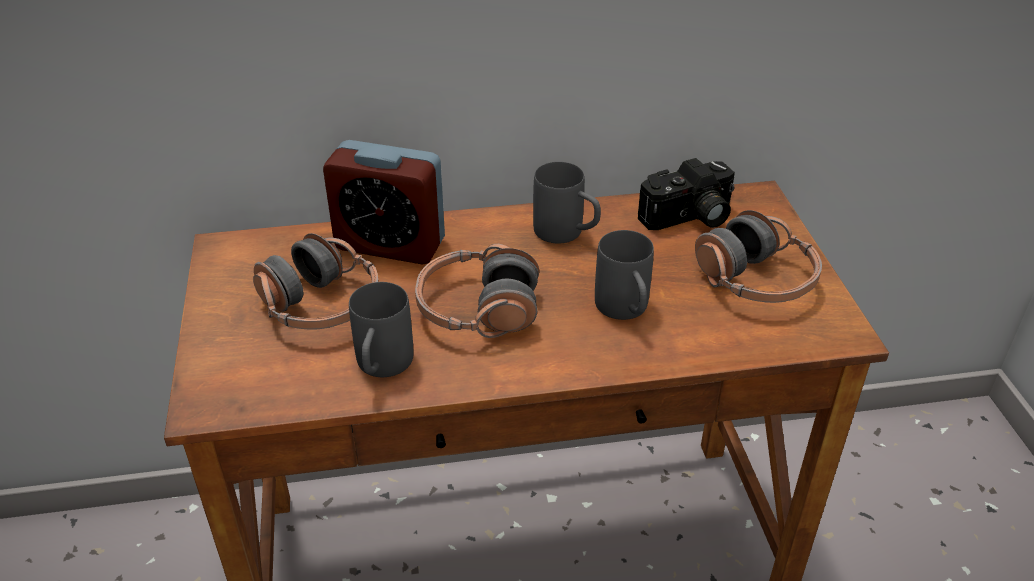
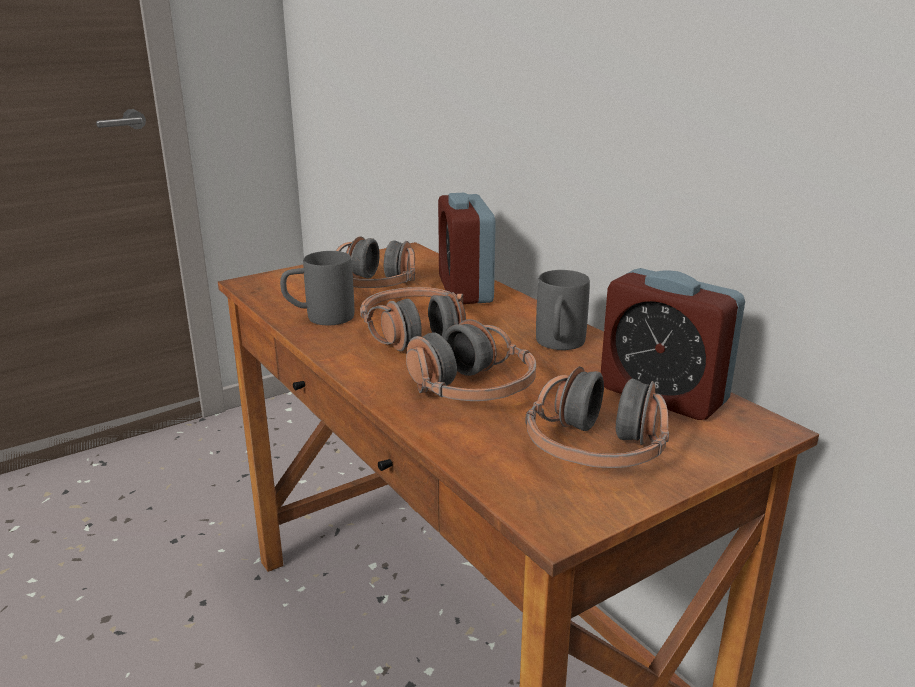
camera: 65 degrees right, 15 degrees down
grey mug [595,230,654,320] -> headphones [406,319,536,401]
camera [638,158,735,230] -> alarm clock [601,268,745,420]

